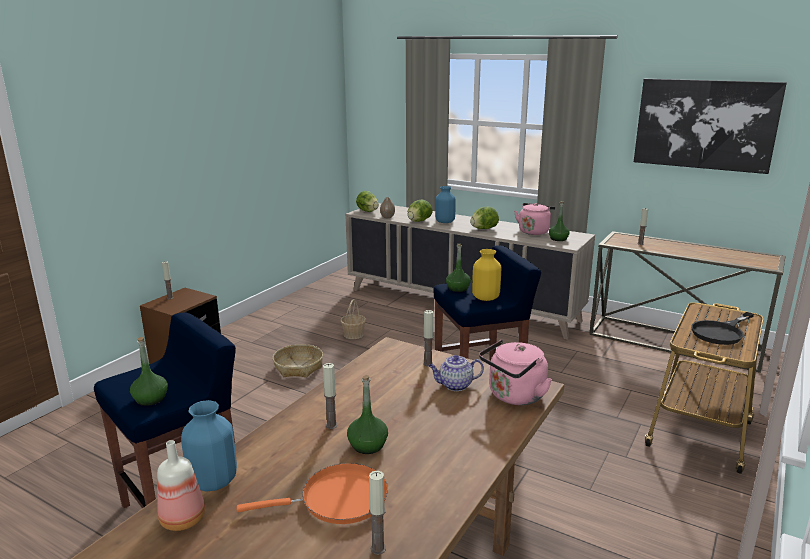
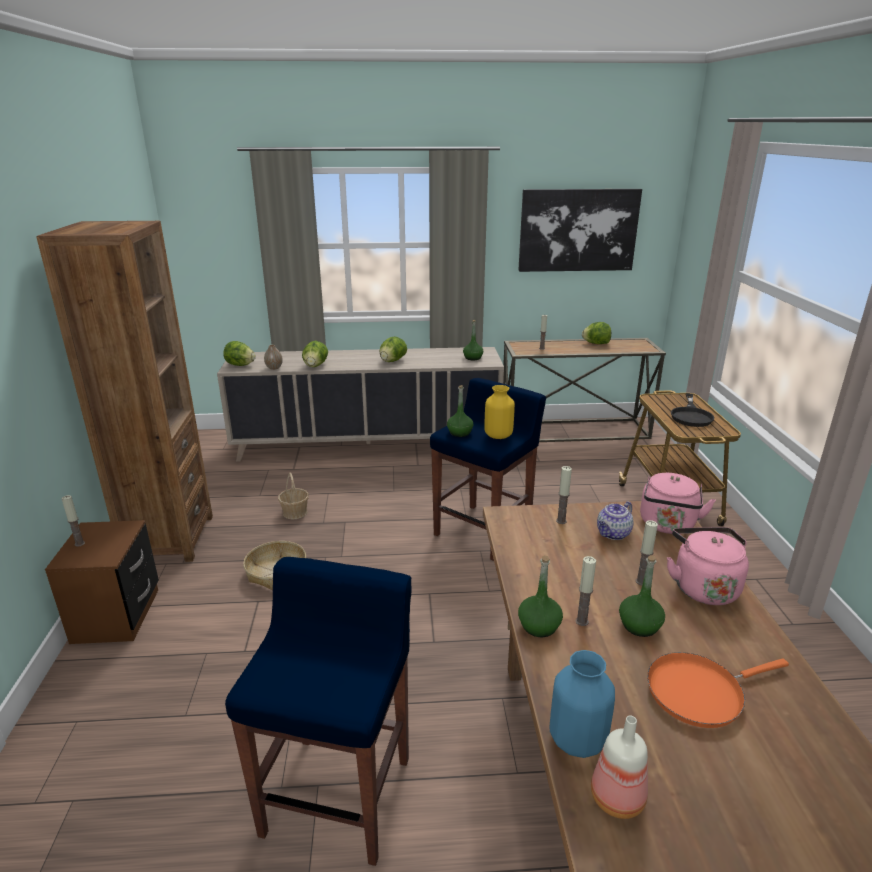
camera: 35 degrees left, 5 degrees up
green bottle [130,337,168,406] -> green bottle moved to [518,555,563,637]
orange frying pan [237,463,388,524] -> orange frying pan turned 150 degrees counterclockwise [647,652,789,728]
candle [369,471,386,555] -> candle moved to [635,520,658,586]
blue vase [435,186,456,223] -> none
pink kettle [514,203,555,235] -> pink kettle moved to [667,527,749,605]
none -> brown bookcase [36,221,213,562]
none -> lettuce [582,322,611,344]

